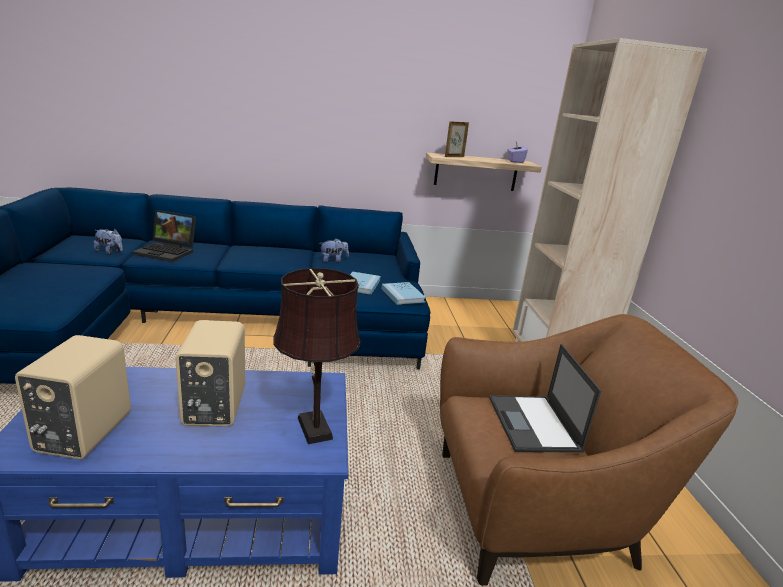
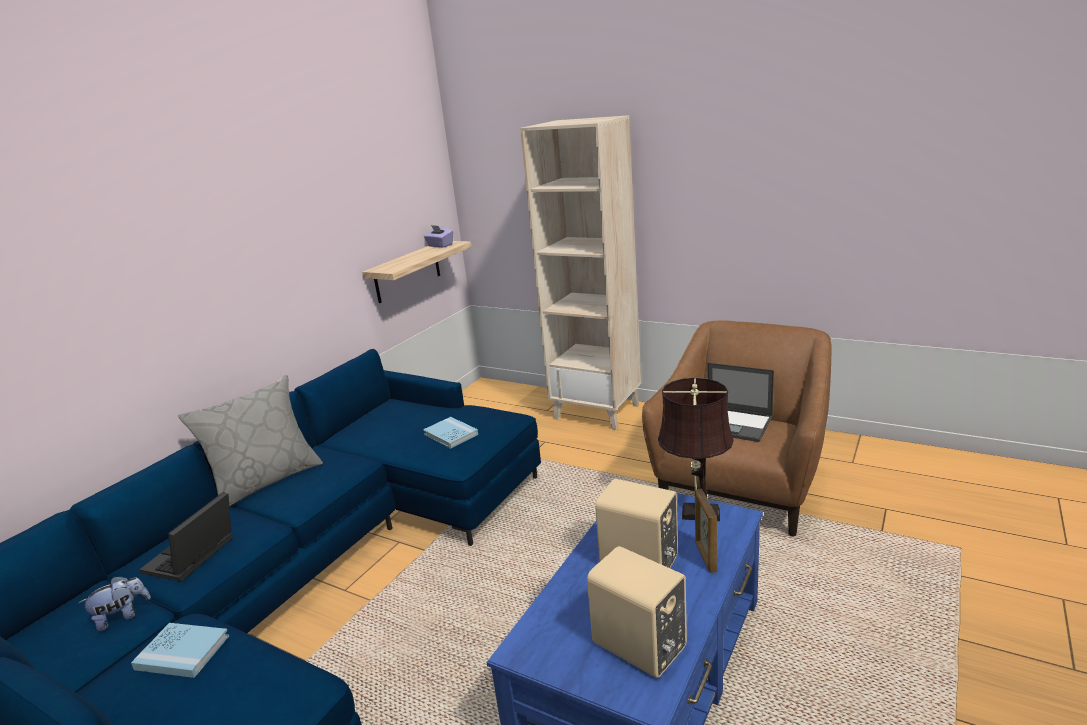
camera: 50 degrees left, 0 degrees up
laptop [132,210,196,262] -> laptop turned 150 degrees clockwise [139,492,233,582]
plush toy [320,238,349,263] -> none
blue book [381,282,426,305] -> blue book moved to [131,623,229,678]
picture frame [445,121,469,157] -> picture frame moved to [695,489,717,573]
none -> grey pillow [178,375,323,507]

